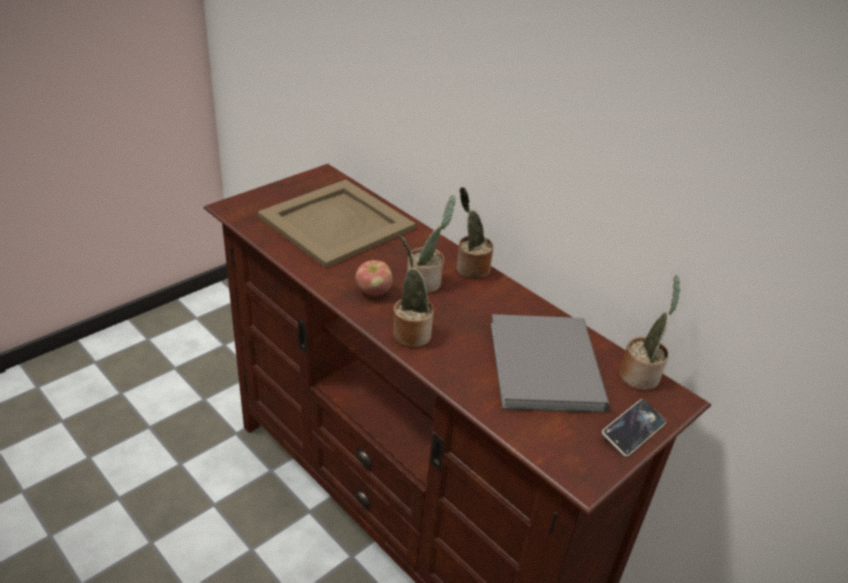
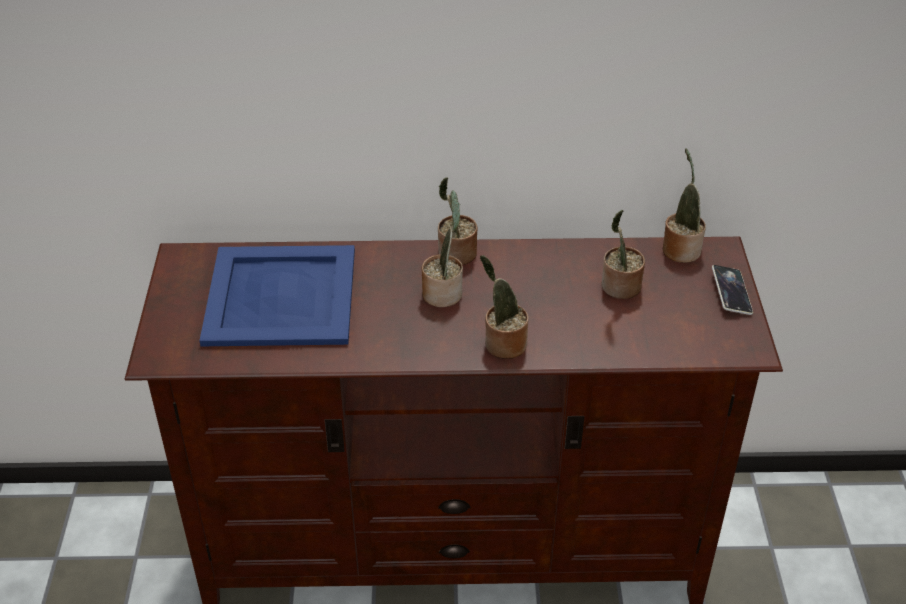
camera: 45 degrees left, 5 degrees up
beige tray [257,180,416,268] -> blue tray [199,245,355,346]
apple [355,260,393,296] -> none
grey book [491,314,610,413] -> potted plant [601,210,645,299]

